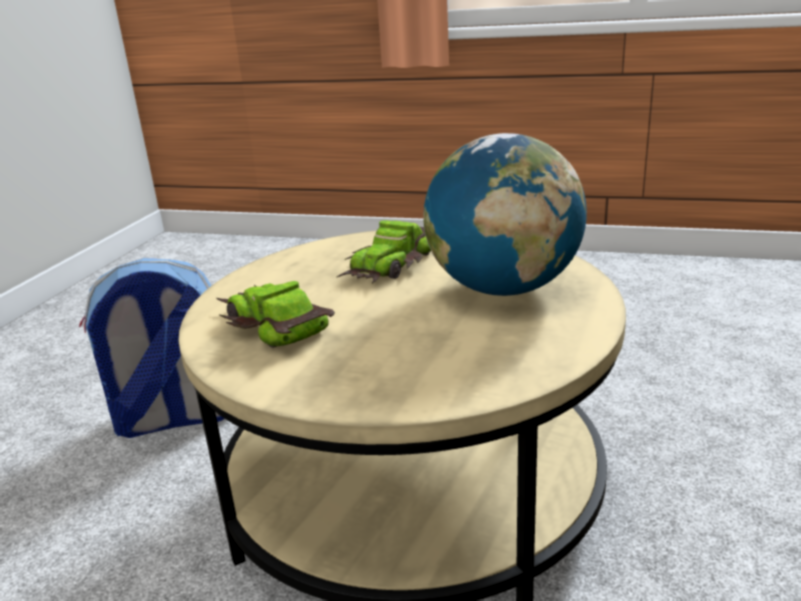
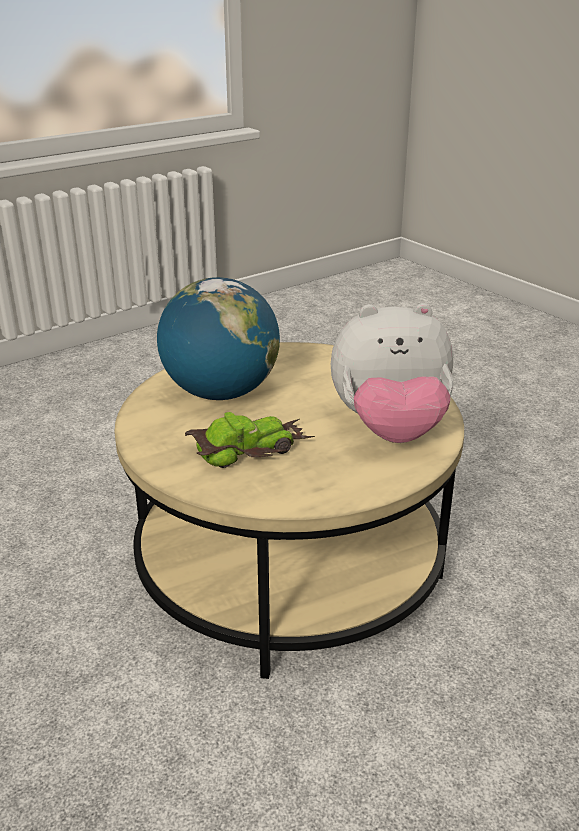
camera: 145 degrees left, 5 degrees up
backpack [79,258,225,438] -> none
toy car [216,281,335,348] -> plush toy [331,303,454,443]

